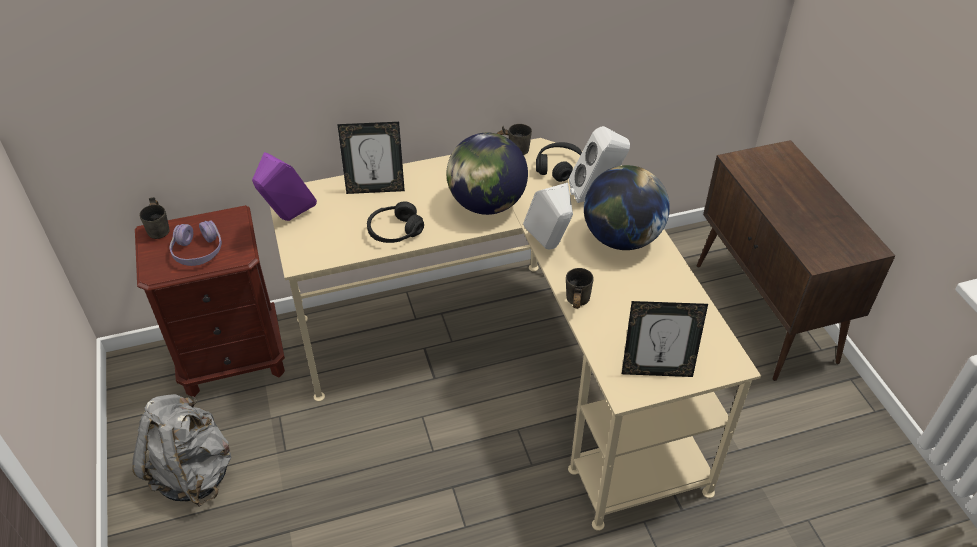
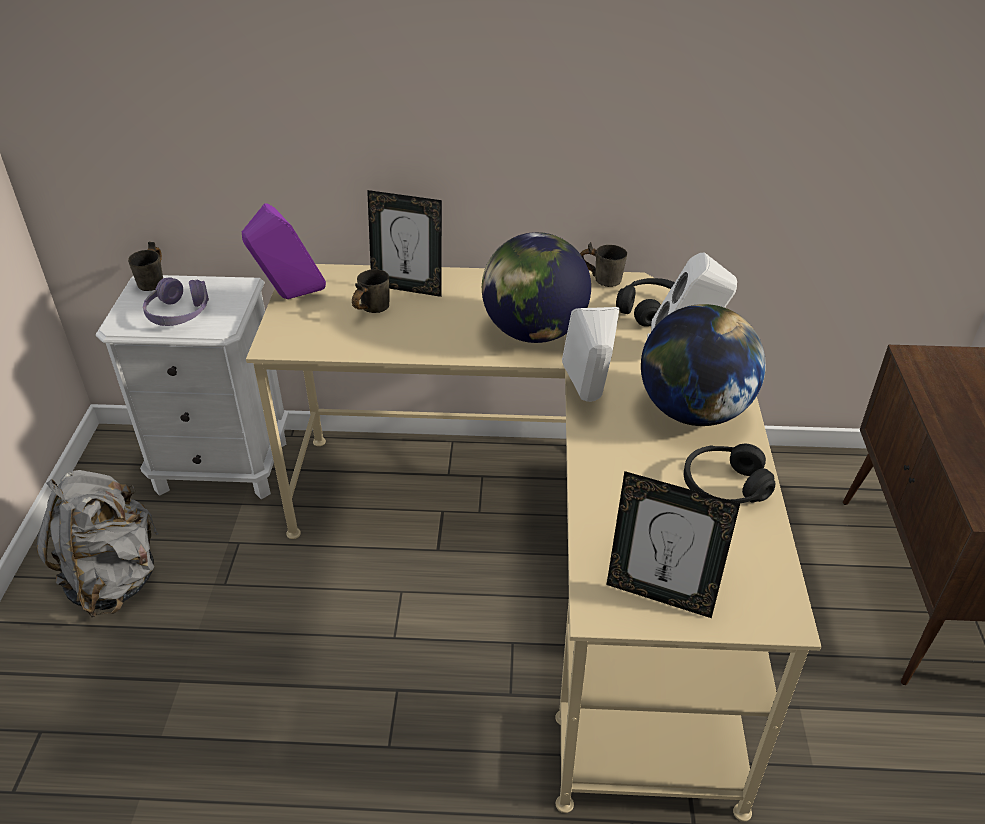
camera: 20 degrees right, 5 degrees down
brown nightstand [135,205,285,397] -> white nightstand [96,275,289,499]
black headphones [367,202,424,243] -> black headphones moved to [684,444,775,503]
grey mug [566,268,594,309] -> grey mug moved to [352,269,389,313]

